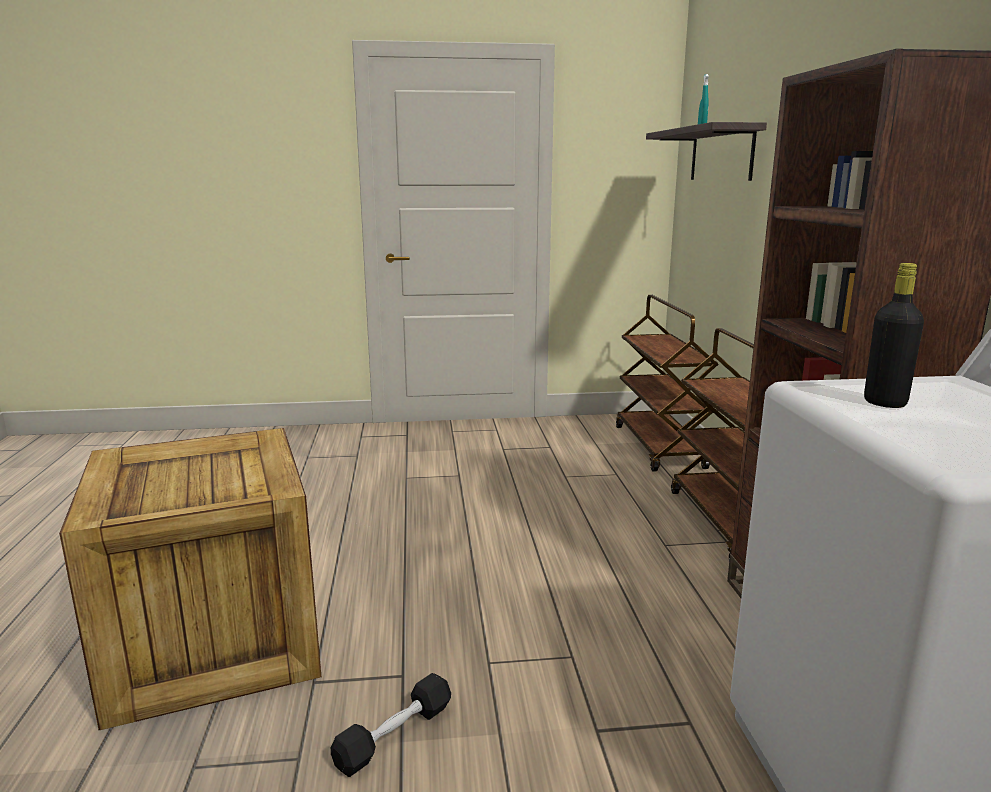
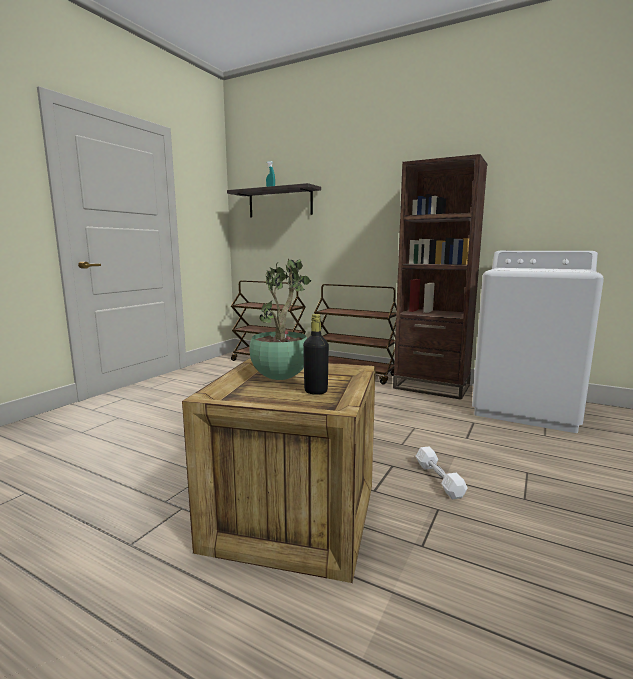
camera: 55 degrees left, 5 degrees down
black dumbbell [331,673,451,777] -> white dumbbell [416,447,468,499]
black bottle [864,263,924,408] -> black bottle moved to [303,314,329,395]
none -> potted plant [249,258,311,380]

